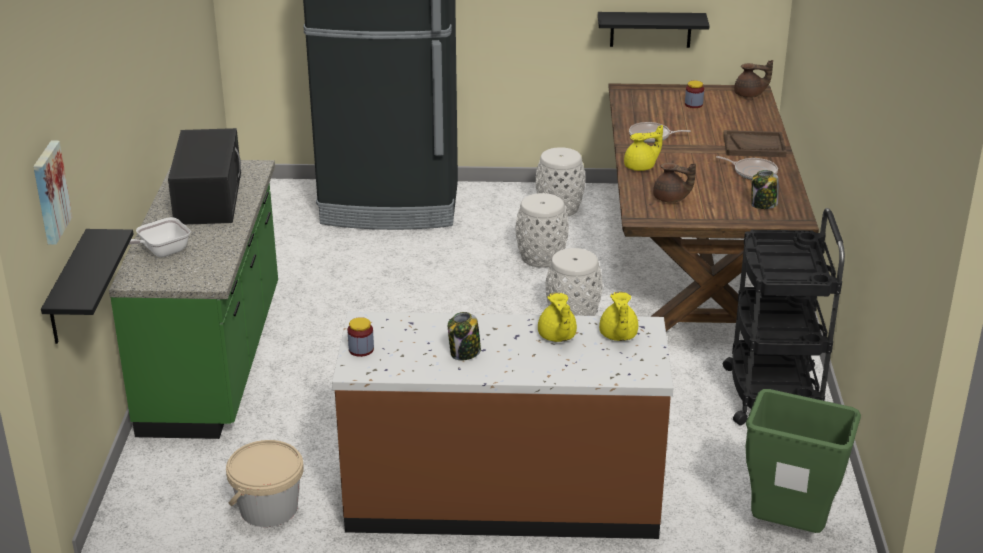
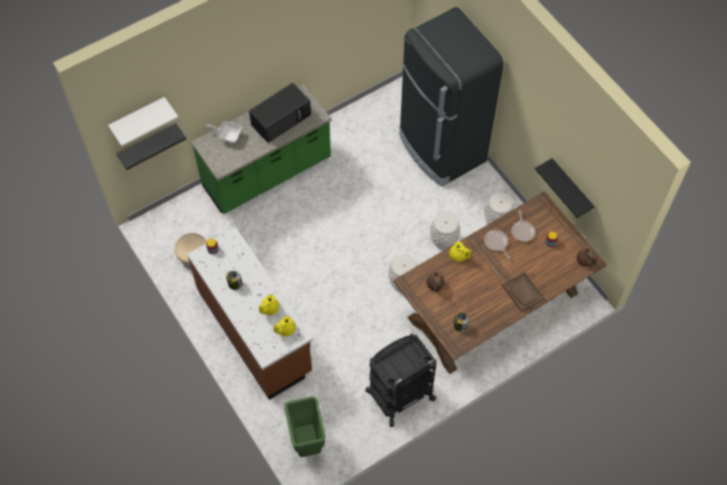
camera: 55 degrees right, 30 degrees up
picture [33,141,73,245] -> white shelf [108,97,178,146]
frying pan [716,156,778,180] -> frying pan moved to [511,210,535,242]

